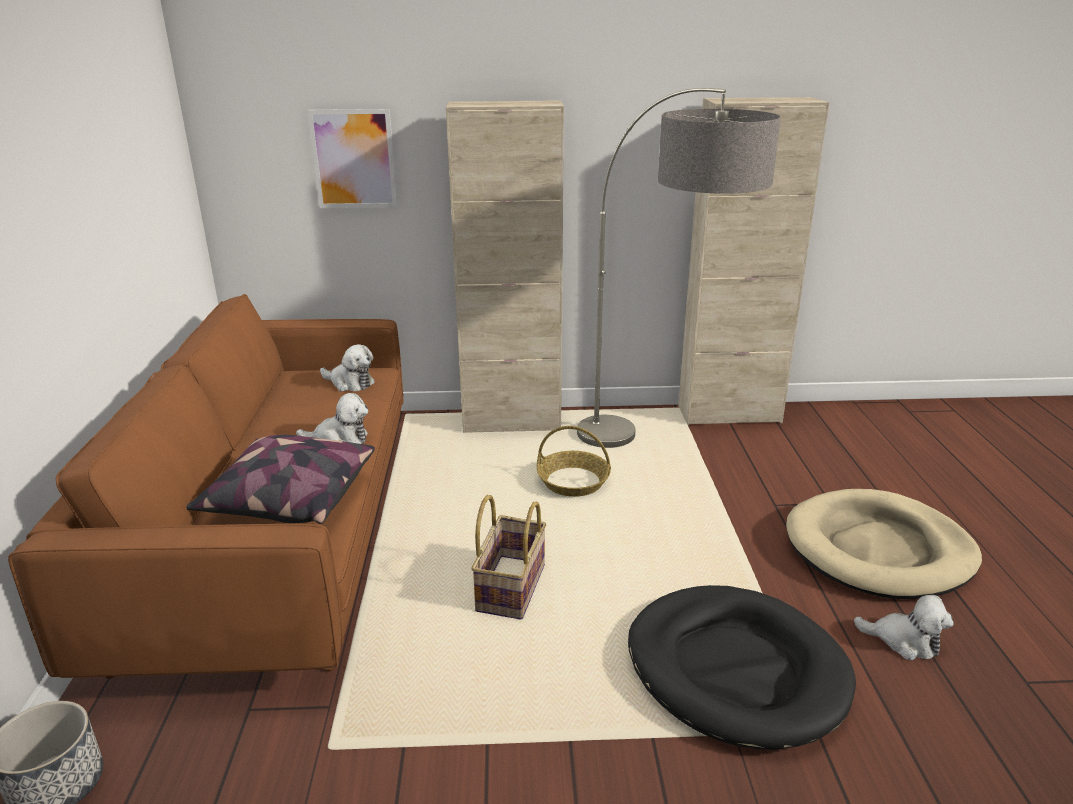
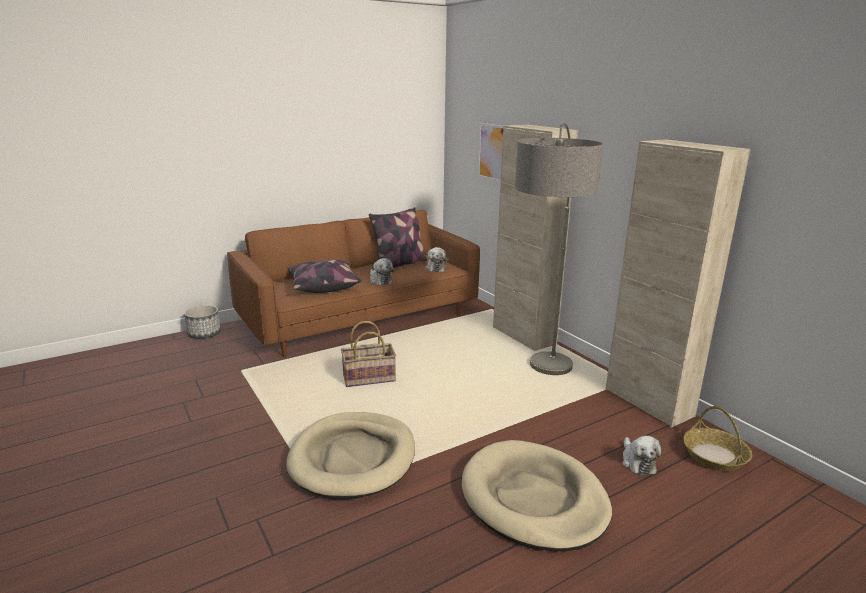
camera: 60 degrees right, 5 degrees down
basket [537,426,611,497] -> basket moved to [683,406,752,471]
black dog bed [628,585,856,750] -> beige dog bed [286,412,415,500]
plush toy [854,595,954,660] -> plush toy moved to [622,436,662,475]
none -> pillow [369,207,427,268]

